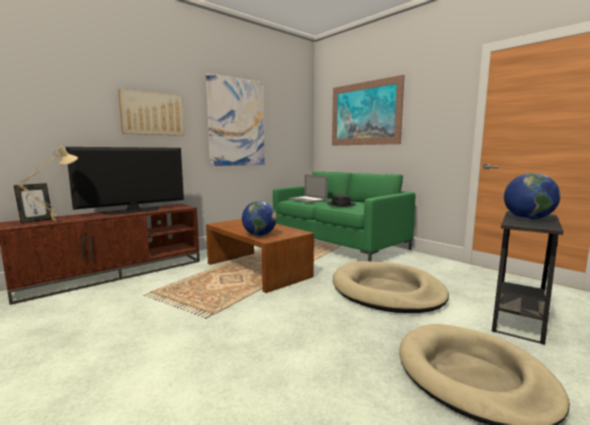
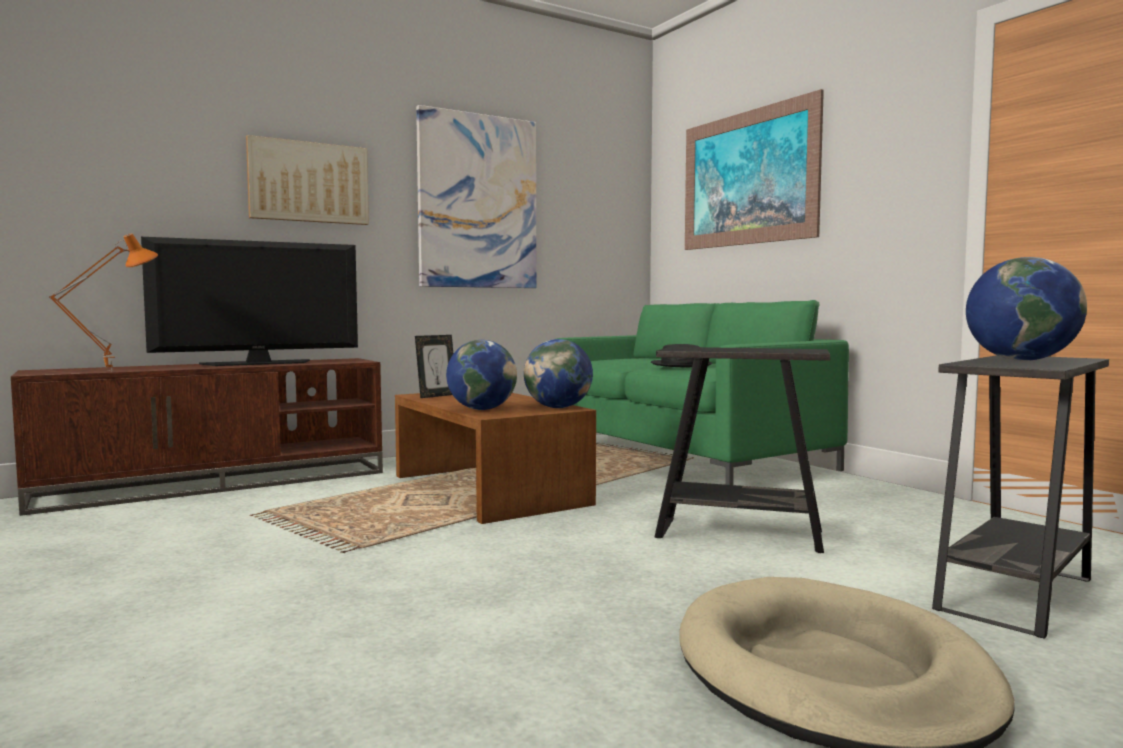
camera: 10 degrees right, 5 degrees down
picture frame [13,183,52,224] -> picture frame moved to [415,335,453,398]
beige table lamp [16,146,78,221] -> orange table lamp [49,233,158,371]
laptop [288,175,327,203] -> none
beige dog bed [333,261,449,313] -> black side table [655,347,830,553]
none -> globe [524,339,593,408]

